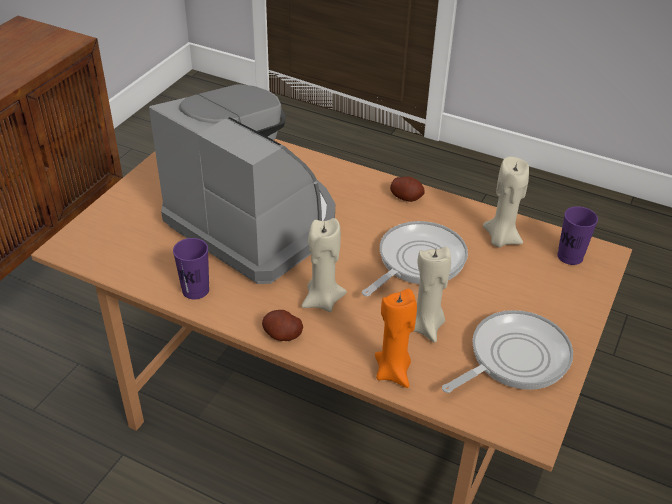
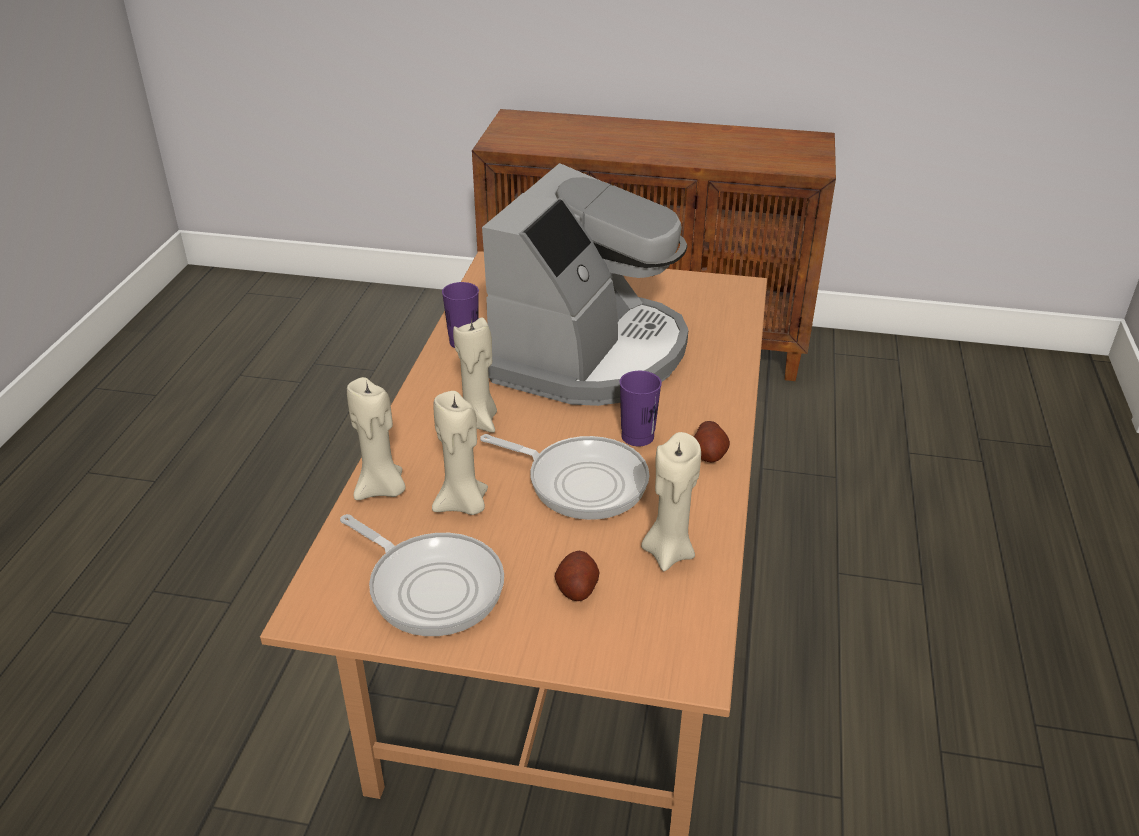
camera: 75 degrees right, 5 degrees down
potato [262,310,303,341] -> potato moved to [555,551,600,601]
orange candle [375,289,417,388] -> beige candle [347,377,406,500]
purple cup [557,206,598,265] -> purple cup moved to [620,371,662,446]

